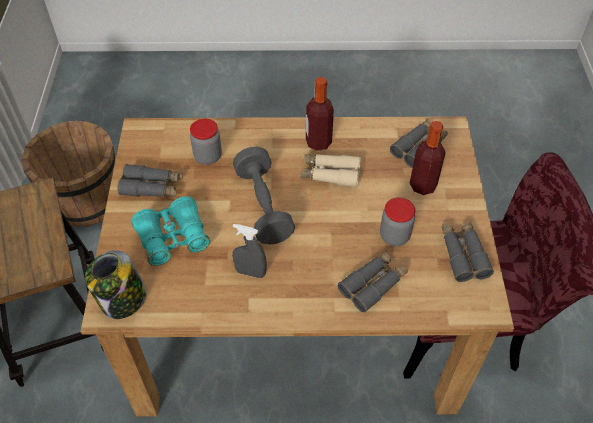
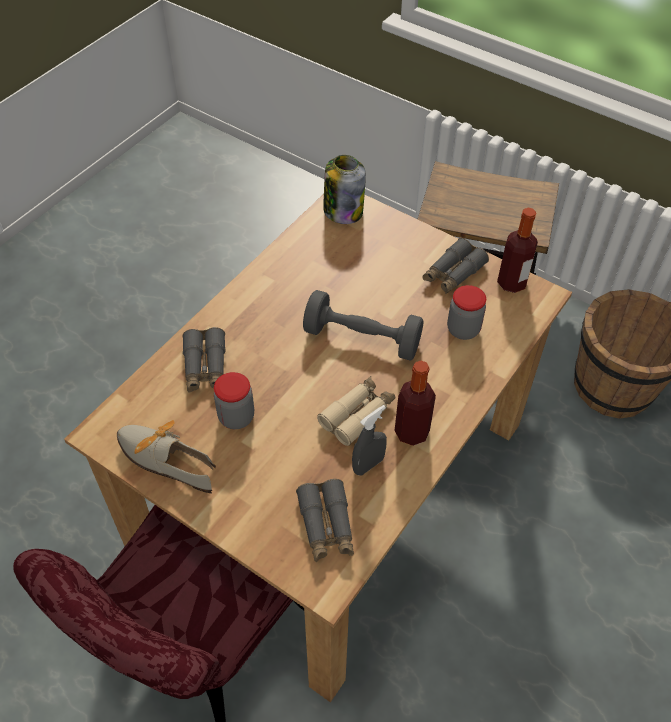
camera: 125 degrees right, 0 degrees up
turquoise binoculars [132,196,210,266] -> none
grey spray bottle [232,224,267,278] -> grey spray bottle moved to [352,405,387,476]
bottle [410,121,445,195] -> bottle moved to [497,208,538,293]
grey binoculars [442,221,494,282] -> shoe [117,420,216,494]

